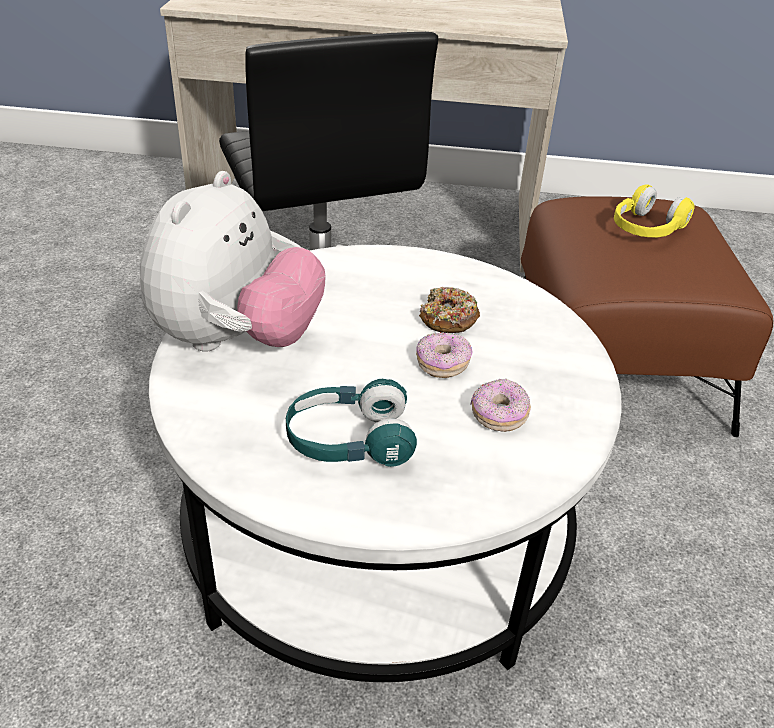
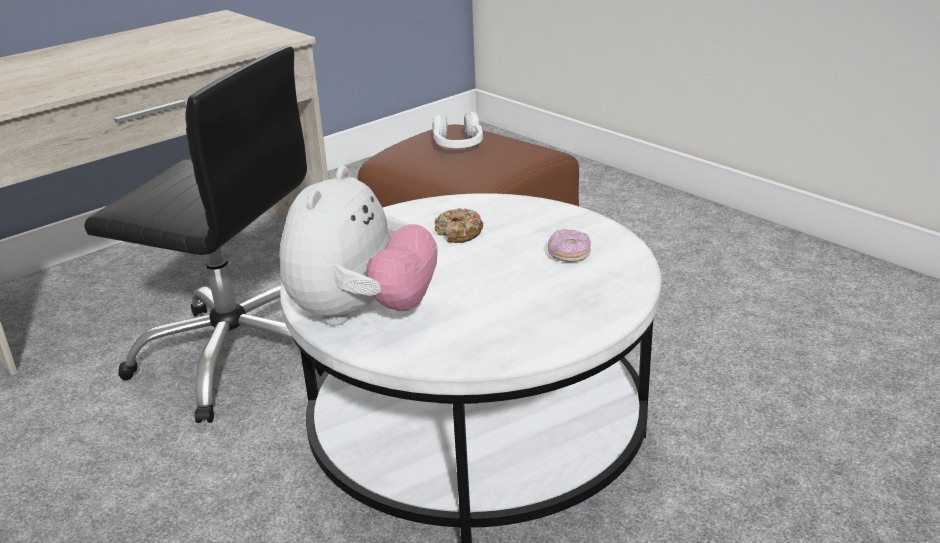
camera: 45 degrees left, 10 degrees down
plush toy [140,171,326,352] -> plush toy turned 45 degrees clockwise [279,166,437,326]
turquoise headphones [286,379,417,467] -> none
donut [416,332,473,378] -> none
yellow headphones [614,185,695,237] -> white headphones [432,112,483,148]

